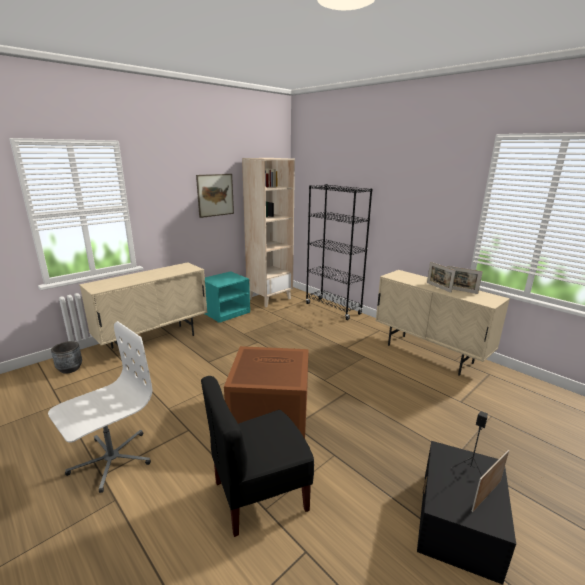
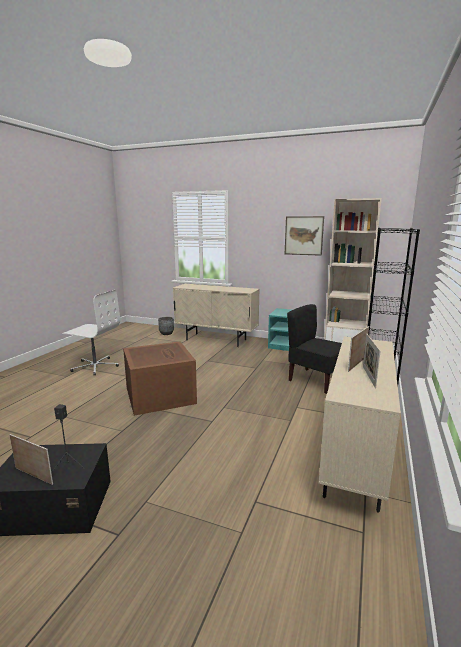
camera: 65 degrees right, 5 degrees down
black chair [201,376,314,537] -> black chair moved to [287,304,342,394]

